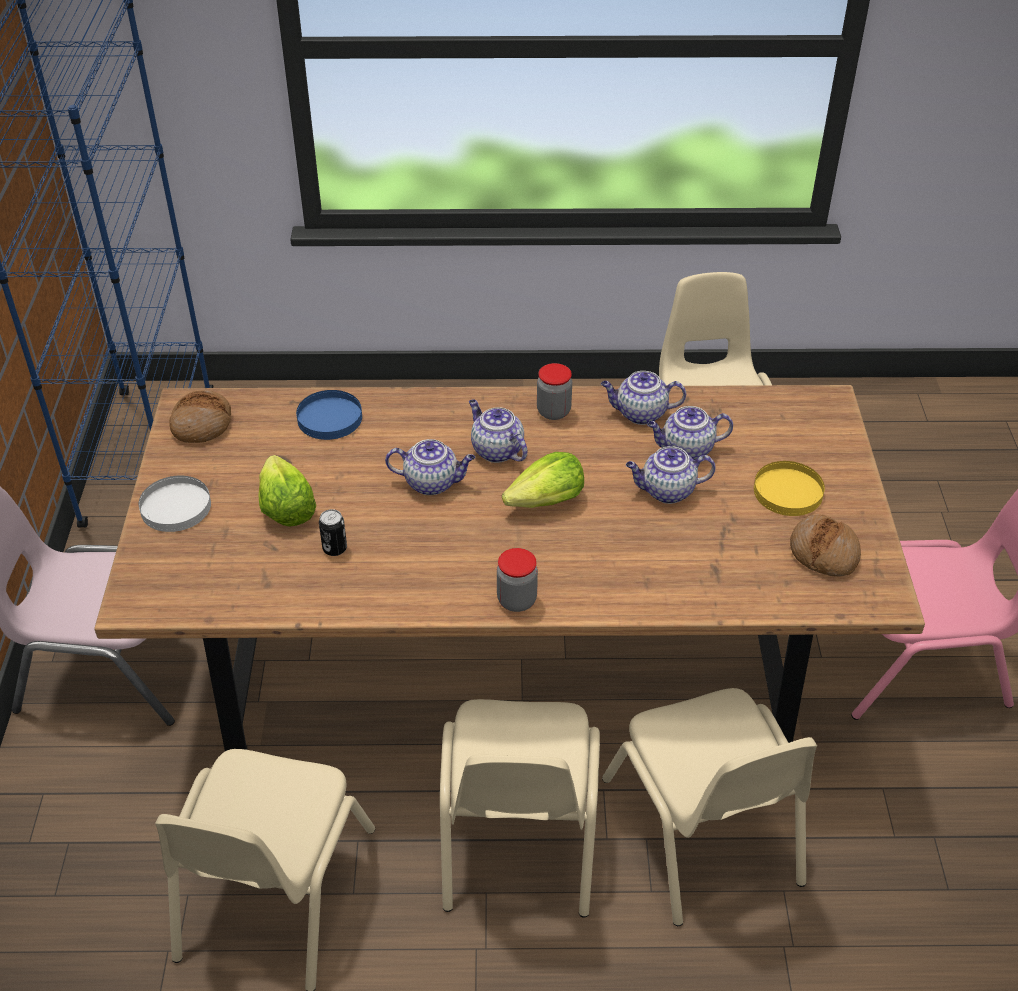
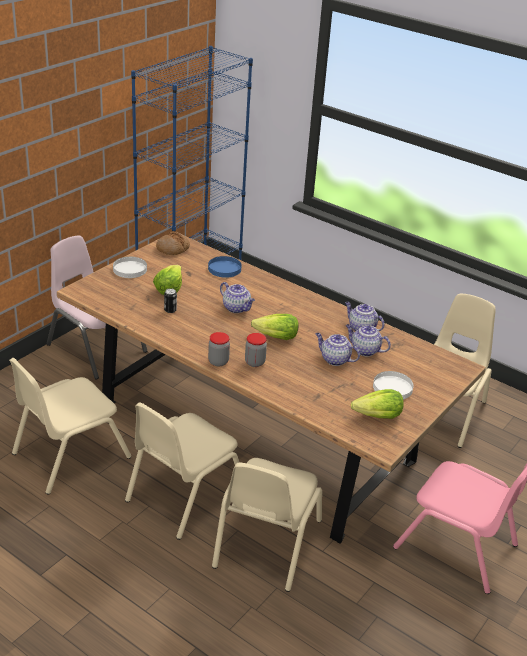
camera: 35 degrees right, 10 degrees down
teapot [469,399,527,463] -> none
jar [537,363,572,420] -> jar moved to [245,333,267,367]
yellow plate [754,461,825,516] -> white plate [373,371,414,400]
bread [790,515,861,577] -> lettuce [351,389,404,419]

